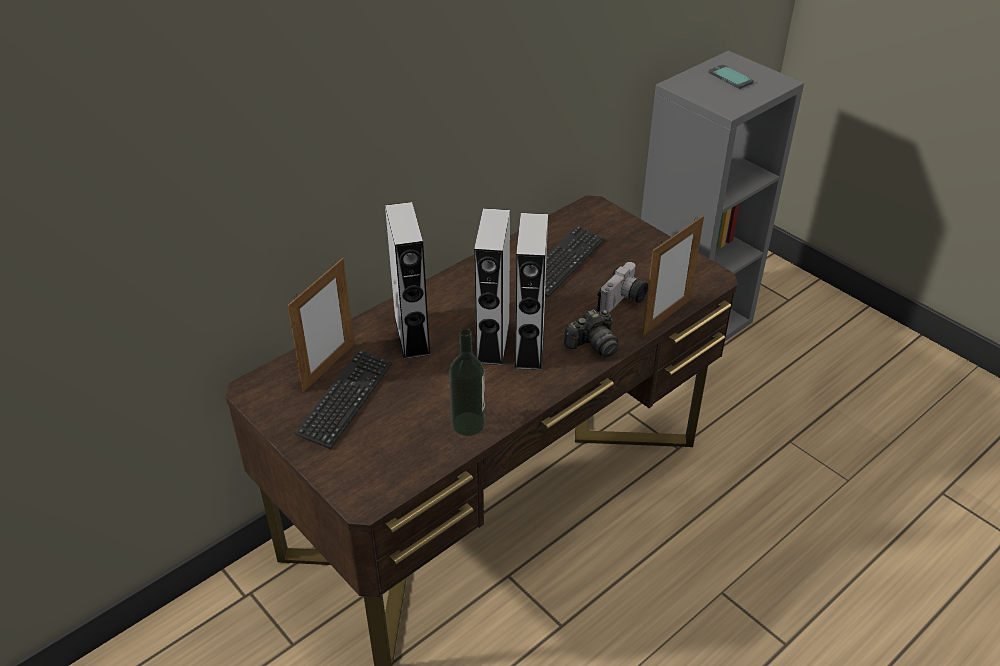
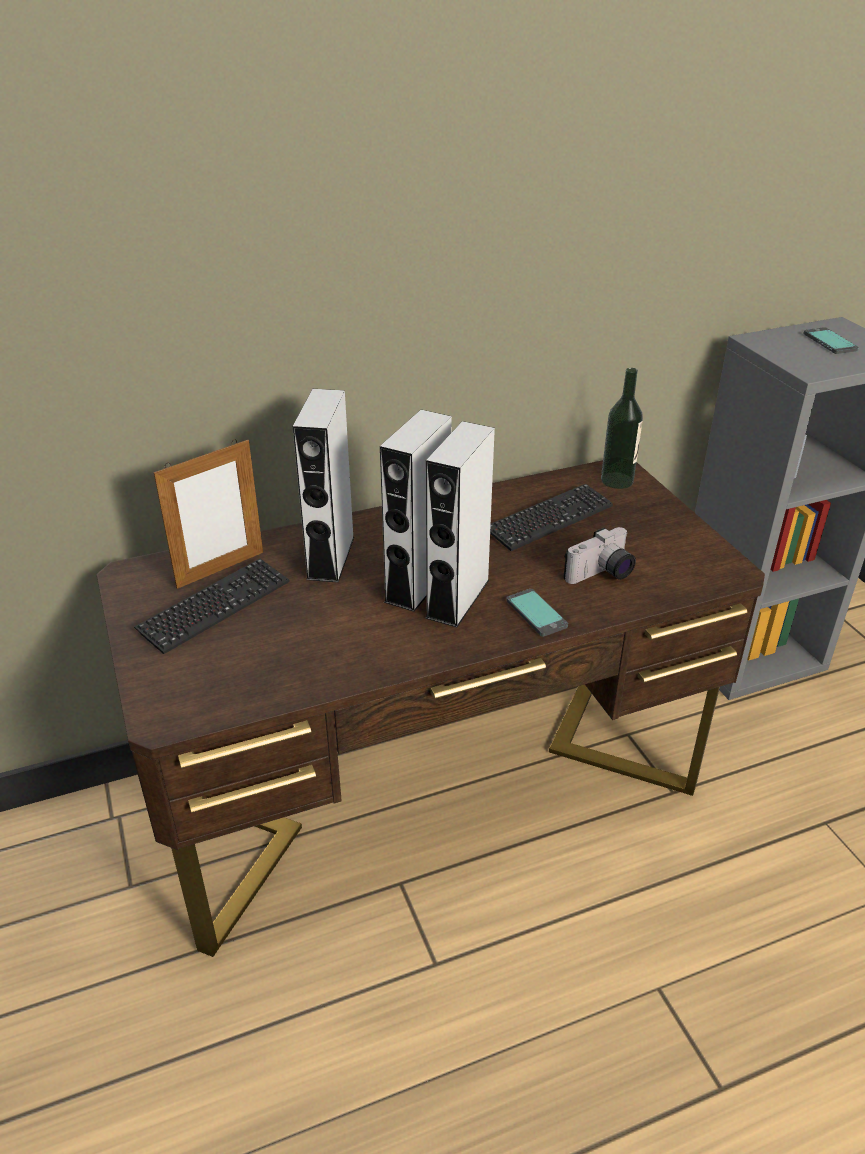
camera: 20 degrees right, 5 degrees down
bottle [449,328,485,436] -> bottle moved to [601,368,643,489]
camera [564,309,619,357] -> phone [506,589,568,637]
picture frame [642,216,704,336] -> none

